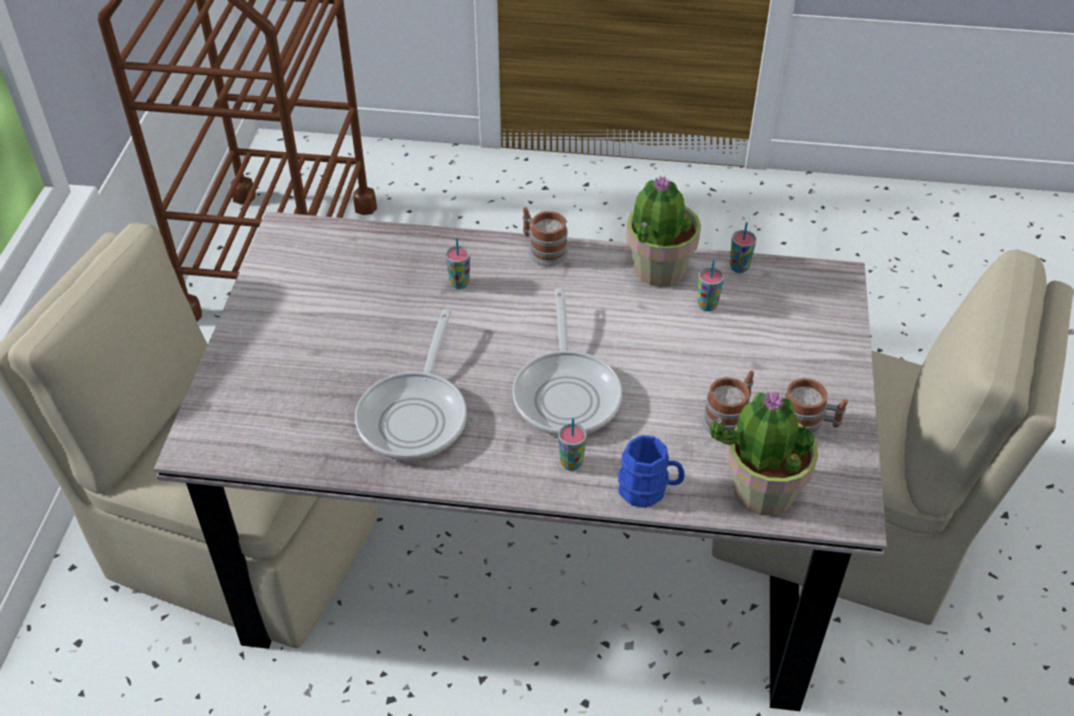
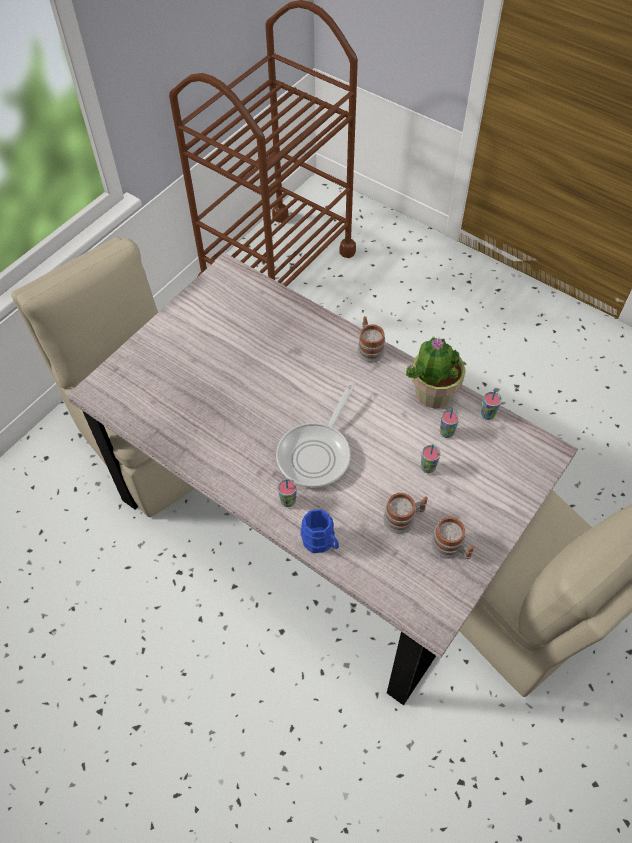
camera: 30 degrees right, 10 degrees up
frying pan [355,309,467,460] -> none
cup [445,238,470,289] -> cup moved to [421,444,441,473]
potted plant [710,391,818,516] -> none

